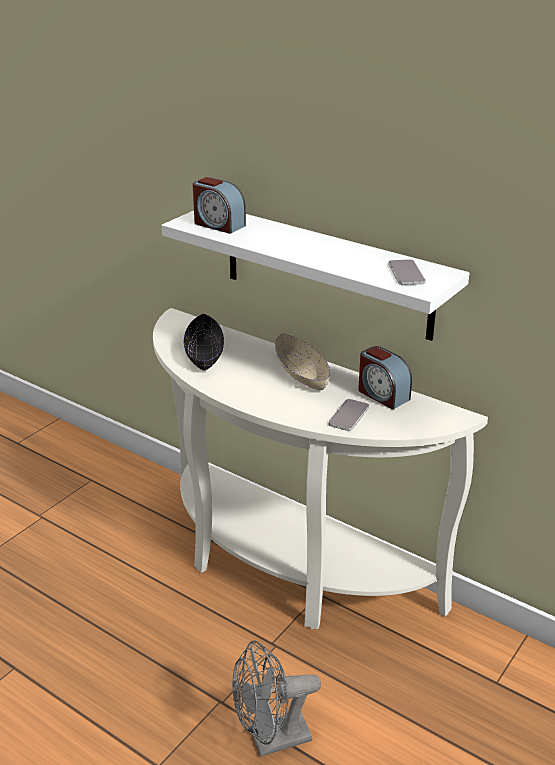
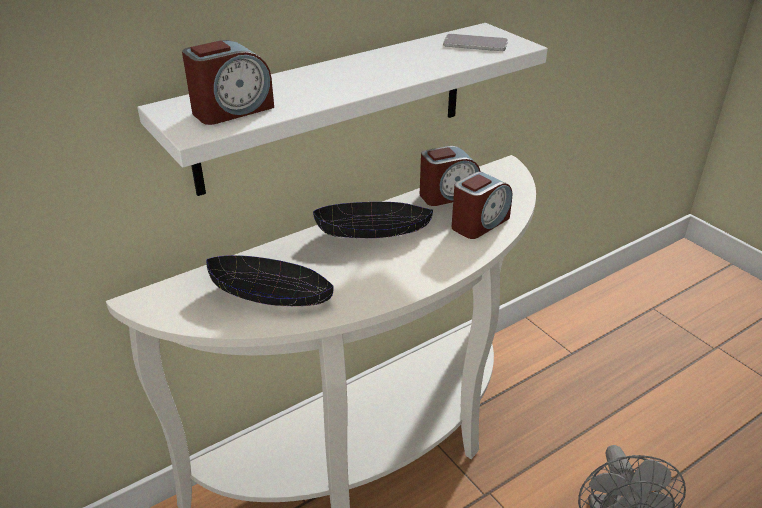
camera: 70 degrees left, 5 degrees up
beige bowl [275,334,330,390] -> black bowl [313,202,433,239]
phone [328,399,369,431] -> alarm clock [452,172,512,239]

